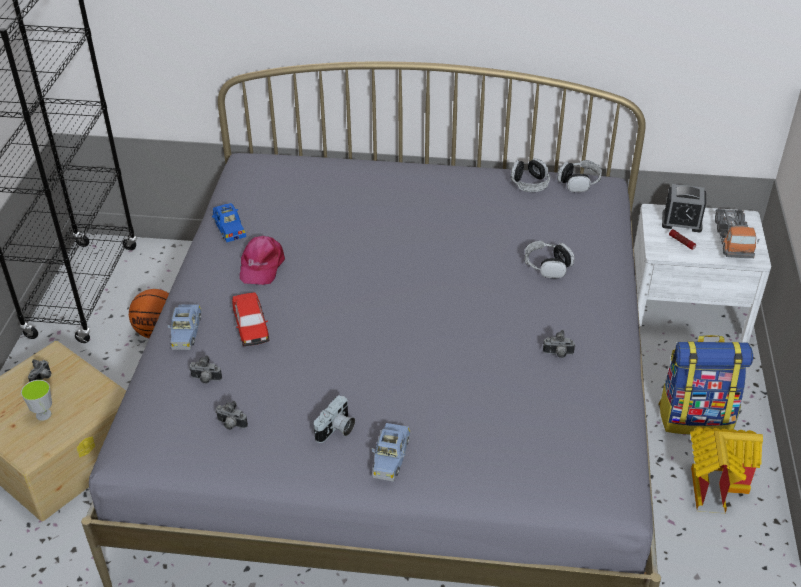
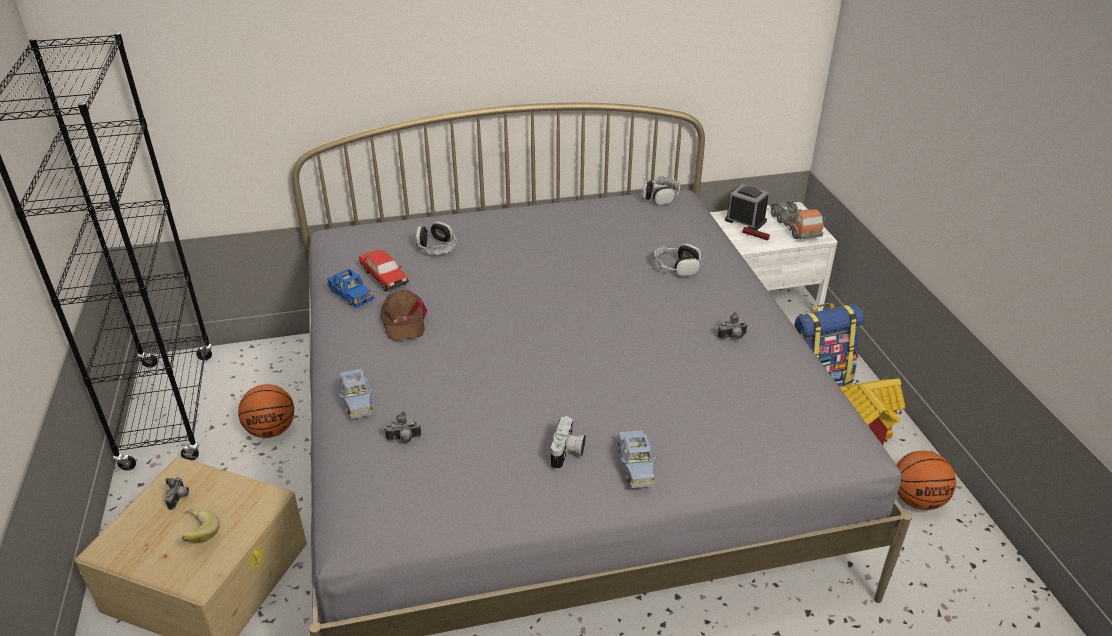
camera: 20 degrees left, 5 degrees down
cup [21,380,52,421] -> banana [182,507,219,544]
camera [215,401,248,430] -> none
toy car [232,292,269,346] -> toy car moved to [359,250,409,292]
pink cap [240,236,285,285] -> brown cap [380,290,427,341]
headphones [511,158,550,192] -> headphones moved to [416,221,457,255]
alarm clock [662,184,706,232] -> alarm clock turned 135 degrees counterclockwise [725,184,769,231]
none -> basketball [896,451,956,510]

